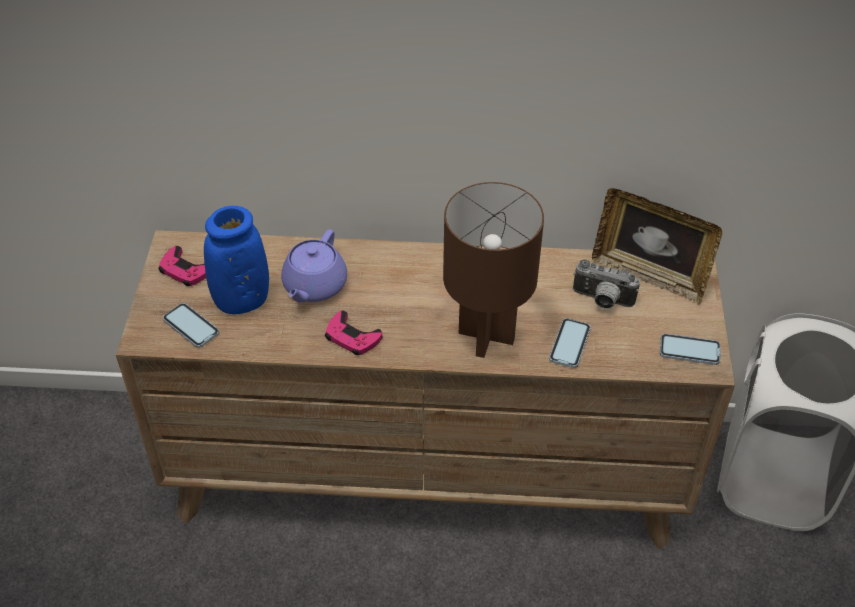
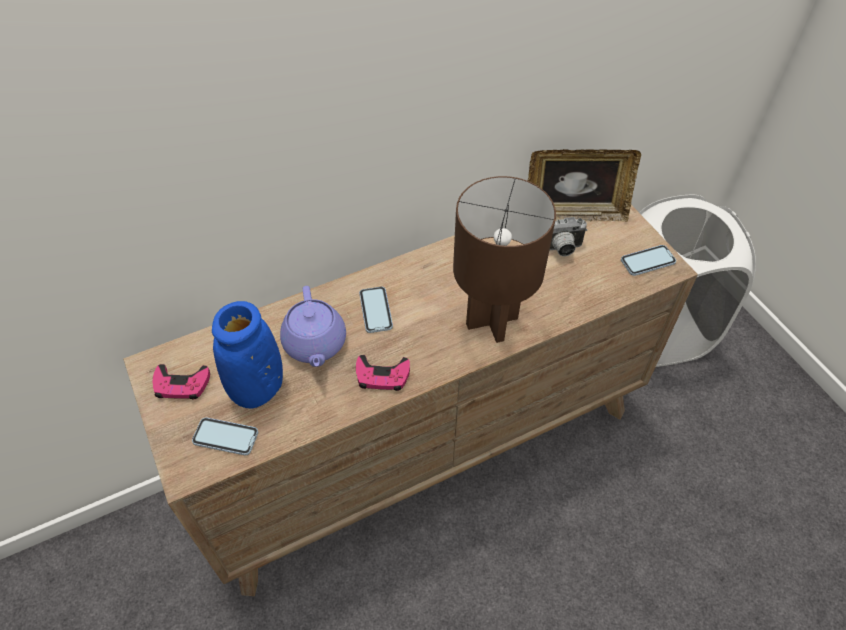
camera: 30 degrees left, 5 degrees up
phone [549,318,591,368] -> phone moved to [359,287,393,333]

